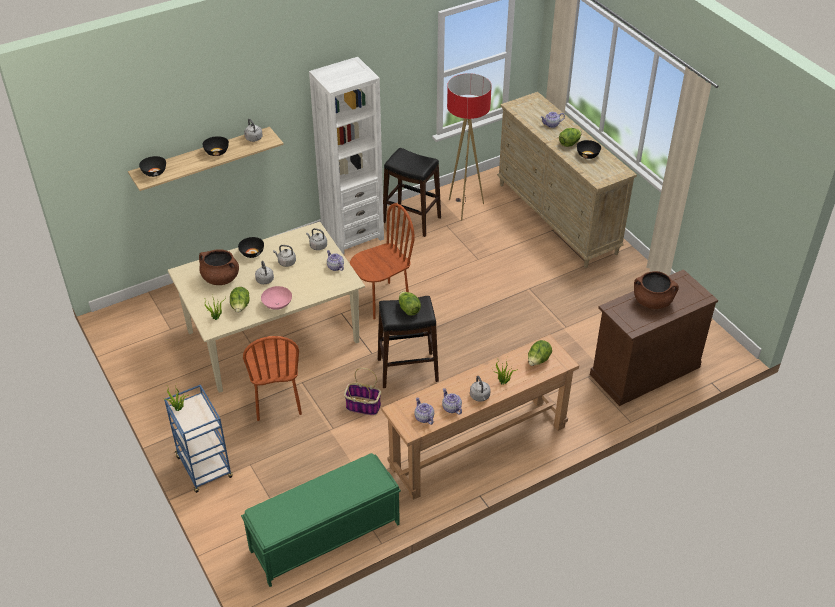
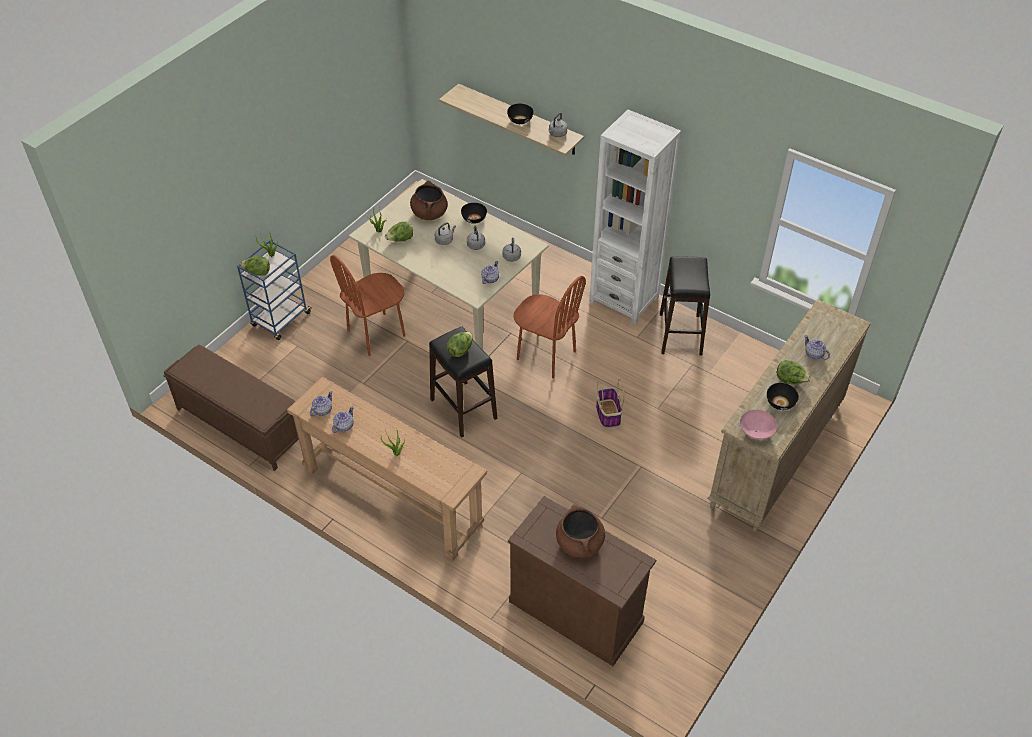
camera: 65 degrees right, 5 degrees up
black bowl [139,156,166,177] -> none
green bench [241,453,401,587] -> brown bench [163,345,299,471]
pink bowl [261,286,292,310] -> pink bowl moved to [740,410,777,440]
basket [344,368,381,416] -> basket moved to [596,379,624,428]
floor lamp [447,73,492,221] -> none
grey kettle [470,376,491,402] -> none
lettuce [528,340,552,366] -> lettuce moved to [240,256,270,276]

